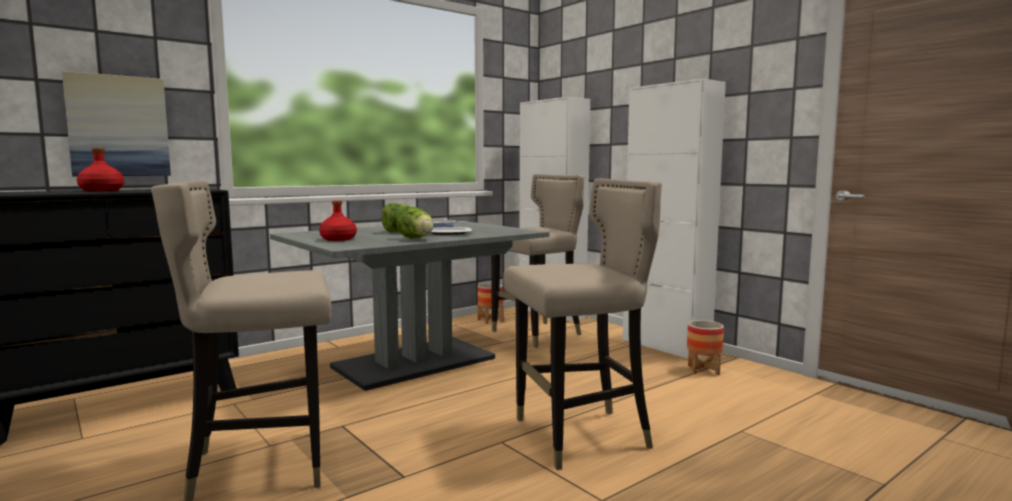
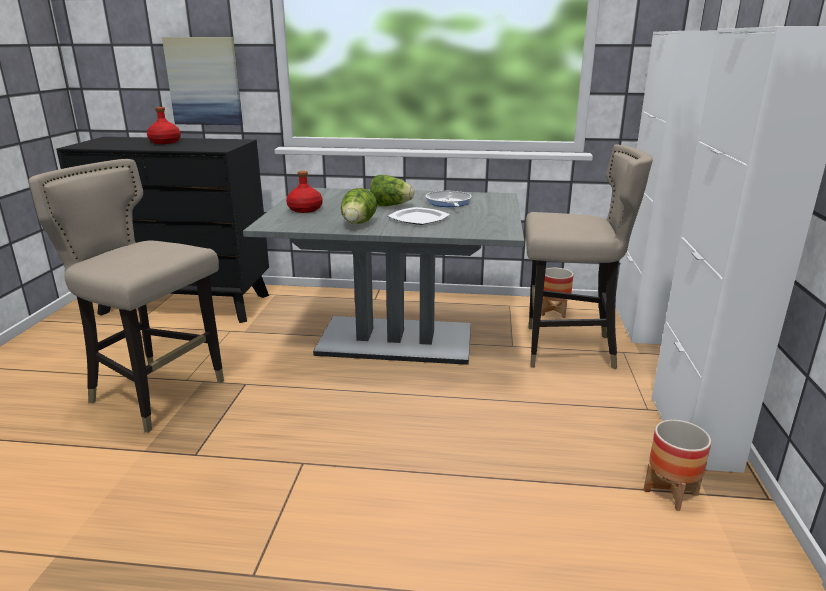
camera: 45 degrees right, 15 degrees up
beige stool [503,178,662,470] -> none

